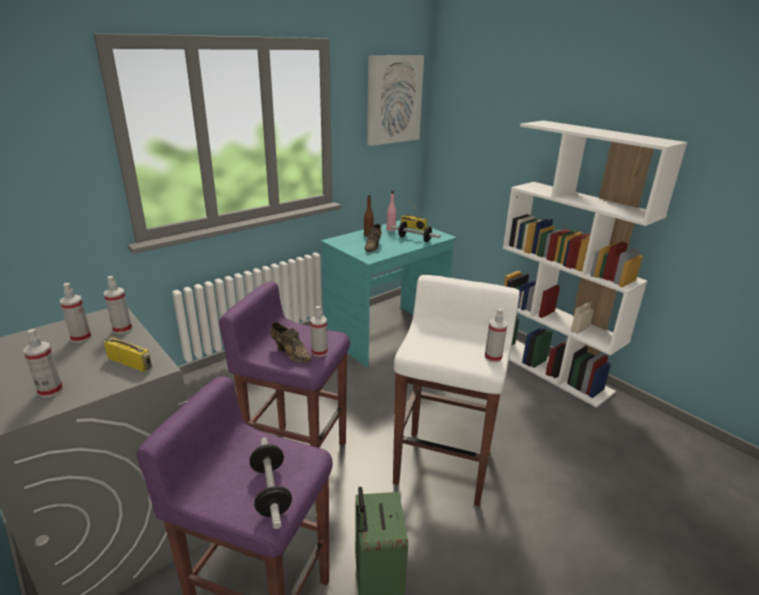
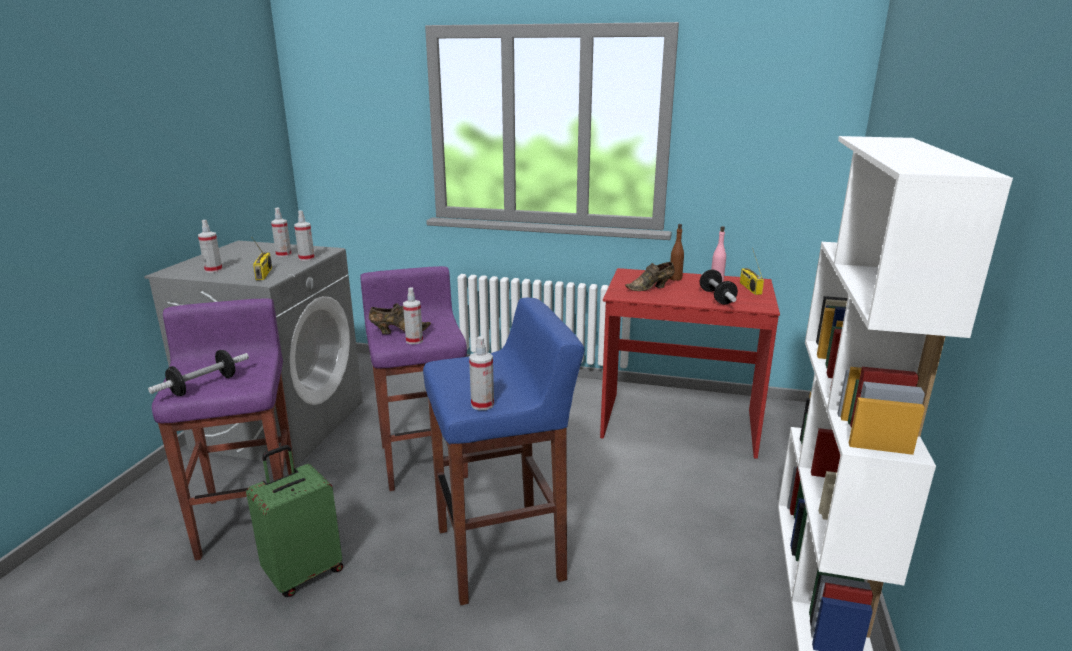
camera: 55 degrees right, 5 degrees down
brown shoe [270,322,312,363] -> brown shoe turned 105 degrees counterclockwise [369,303,431,334]
turquoise desk [321,220,457,367] -> red desk [600,268,780,459]
picture [367,56,424,146] -> none
white stool [393,275,520,506] -> blue stool [423,297,584,605]

